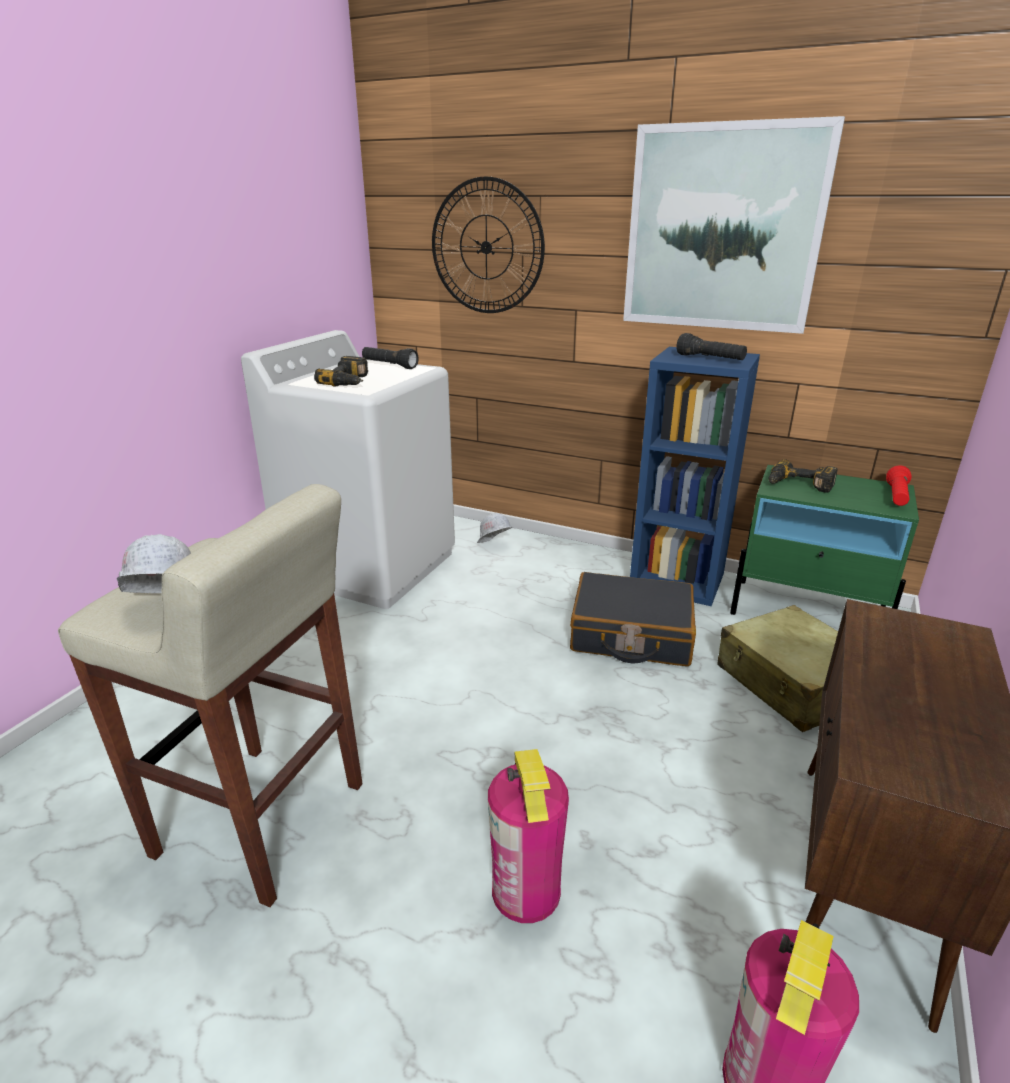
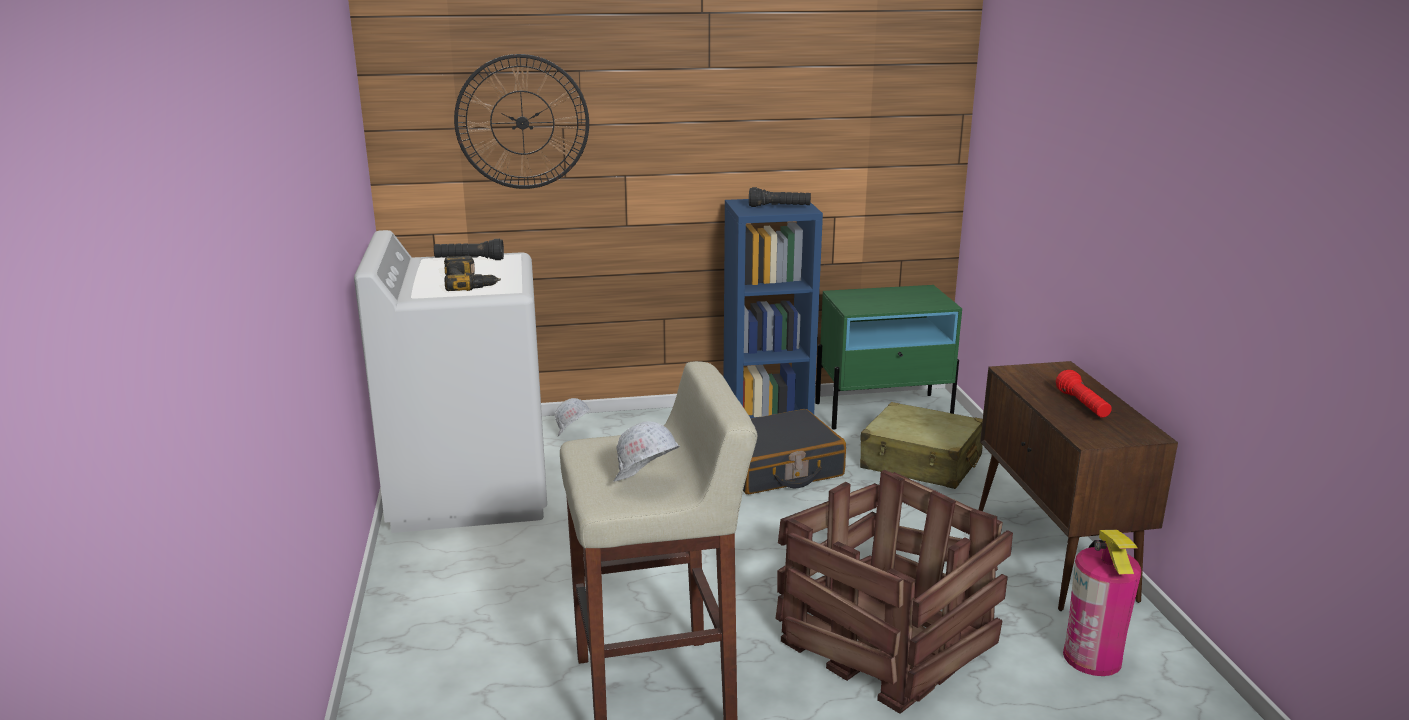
camera: 35 degrees left, 5 degrees down
fire extinguisher [488,749,569,923] -> crate [775,470,1013,714]
picture [623,116,845,334] -> none
power drill [769,460,838,493] -> none
red flashlight [886,466,912,506] -> red flashlight moved to [1056,370,1112,418]

